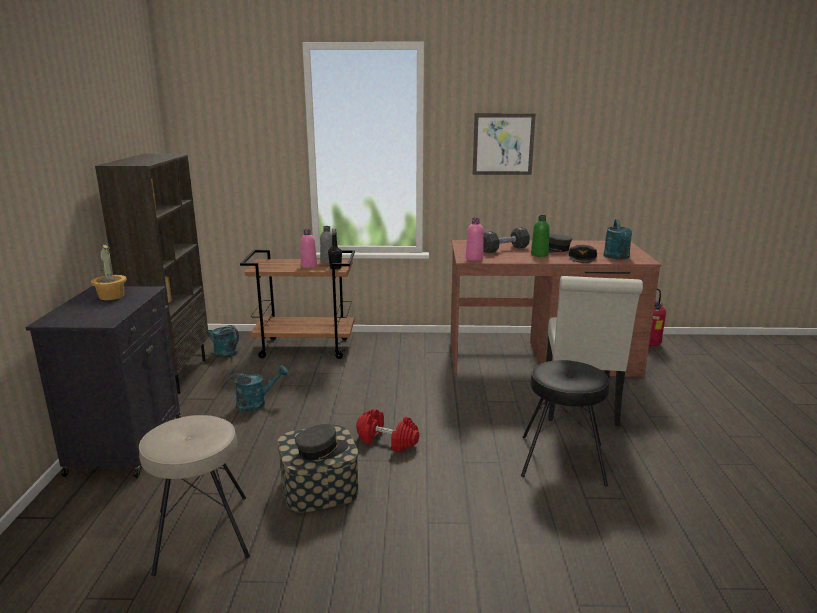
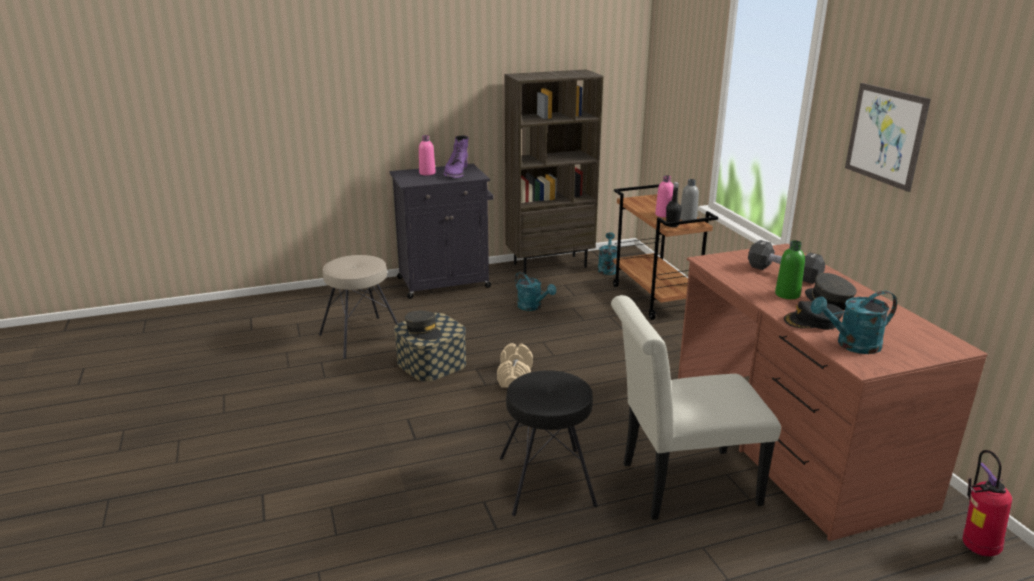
camera: 70 degrees right, 5 degrees up
potted plant [91,243,127,300] -> purple boot [443,135,469,178]
red dumbbell [356,409,419,452] -> beige dumbbell [497,343,533,388]
pink bottle [466,218,483,261] -> pink bottle moved to [419,135,436,175]

